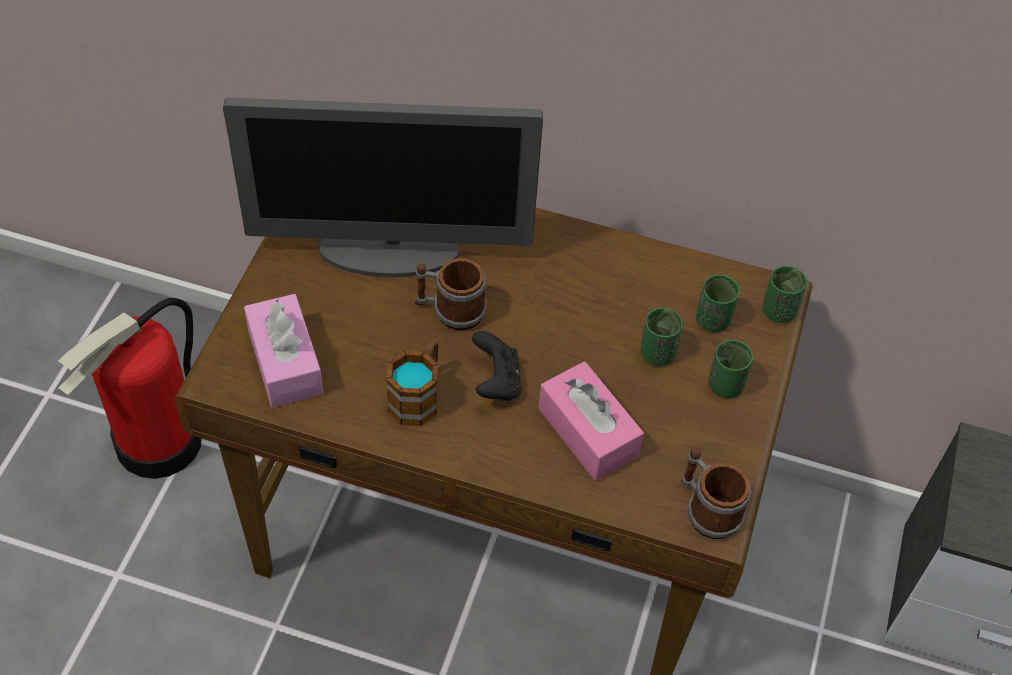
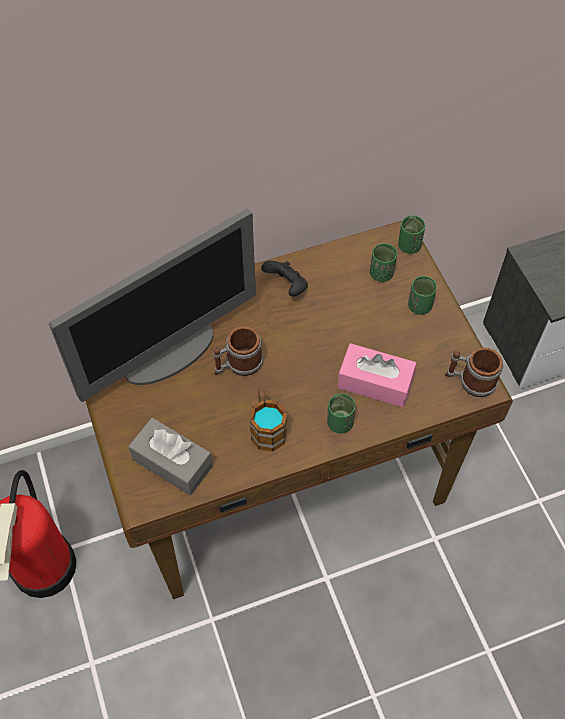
camera: 35 degrees left, 5 degrees up
pink tissue box [244,294,323,408] -> grey tissue box [128,417,213,495]
black game controller [472,331,522,401] -> black game controller moved to [261,261,308,296]
green cup [641,308,683,366] -> green cup moved to [327,394,356,433]

